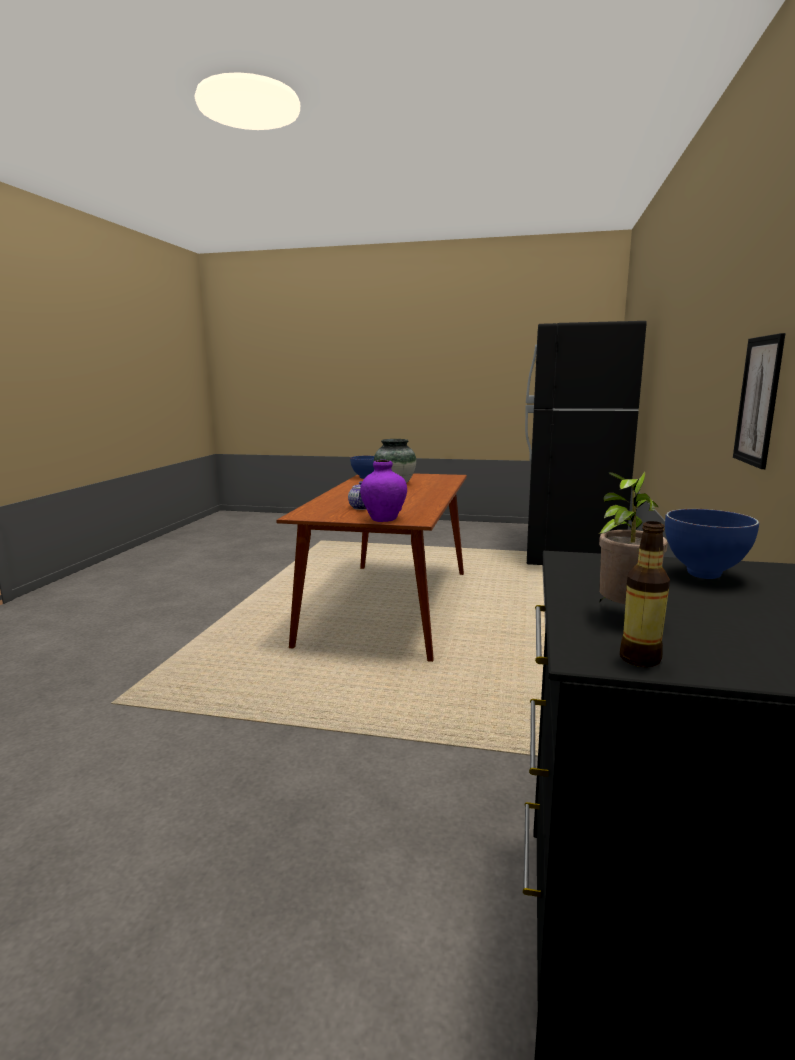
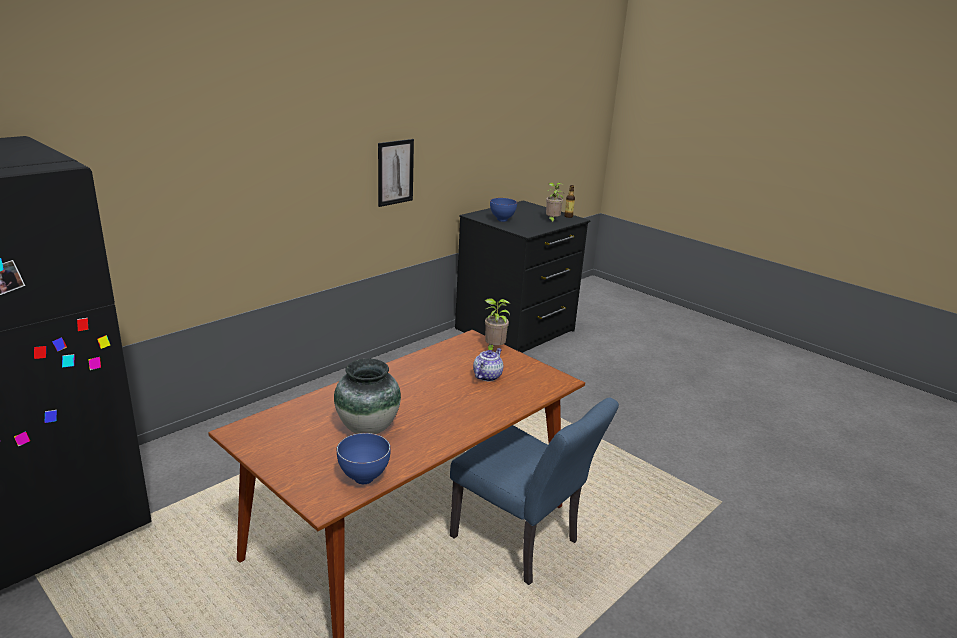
camera: 150 degrees left, 10 degrees up
purple vase [360,460,407,522] -> potted plant [485,298,510,351]
none -> blue chair [450,397,619,585]

